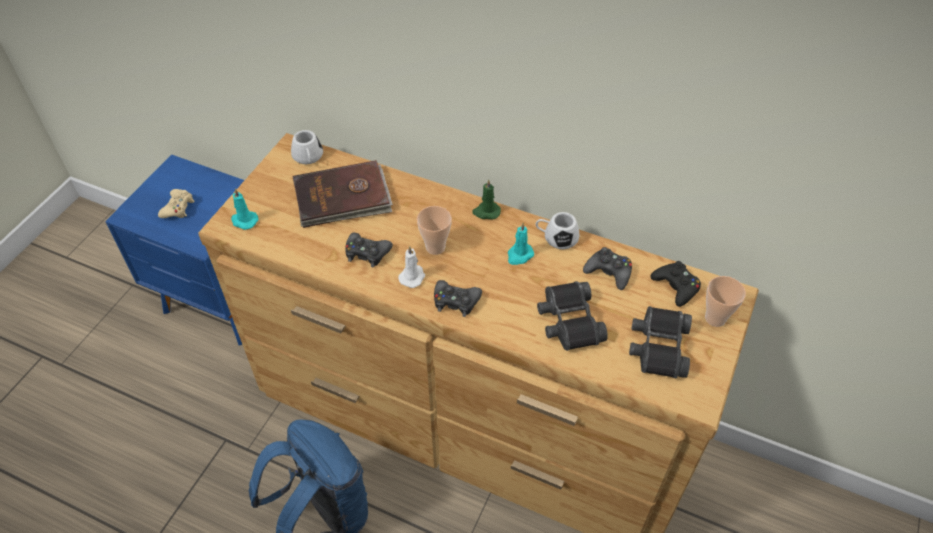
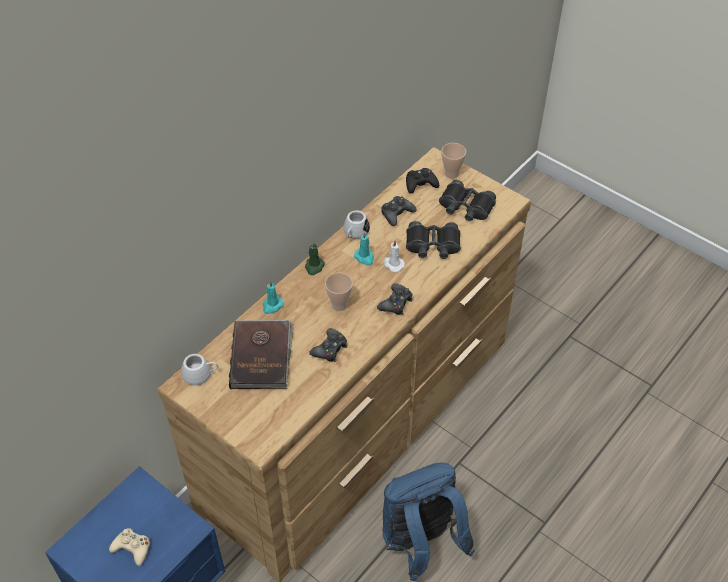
camera: 75 degrees left, 0 degrees up
turquoise candle [231,189,258,230] -> turquoise candle moved to [263,281,284,314]
white candle [398,246,425,288] -> white candle moved to [384,241,405,272]

